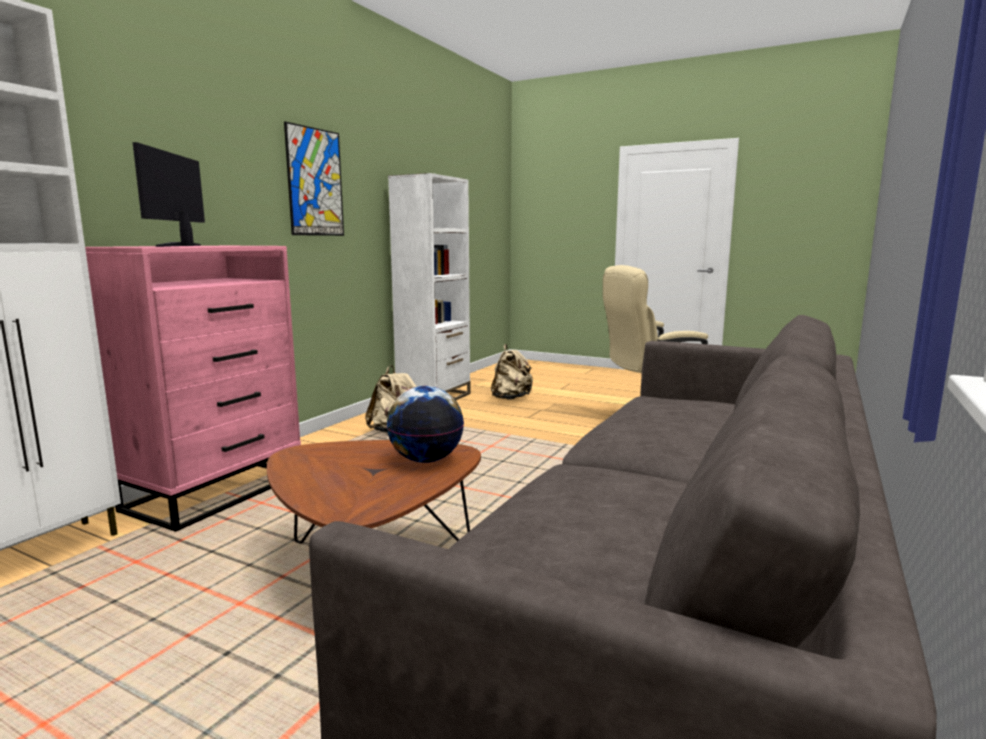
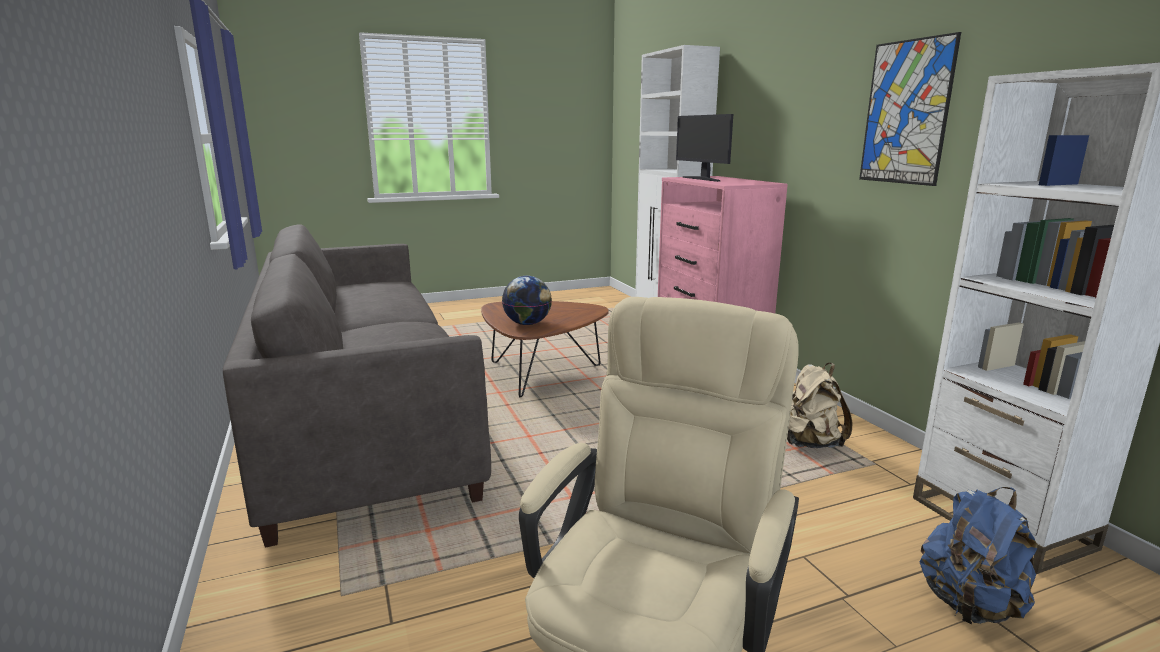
camera: 130 degrees right, 5 degrees up
monitor [133,142,205,247] -> monitor turned 150 degrees counterclockwise [676,114,733,182]
beige backpack [491,344,533,400] -> blue backpack [920,487,1037,624]

